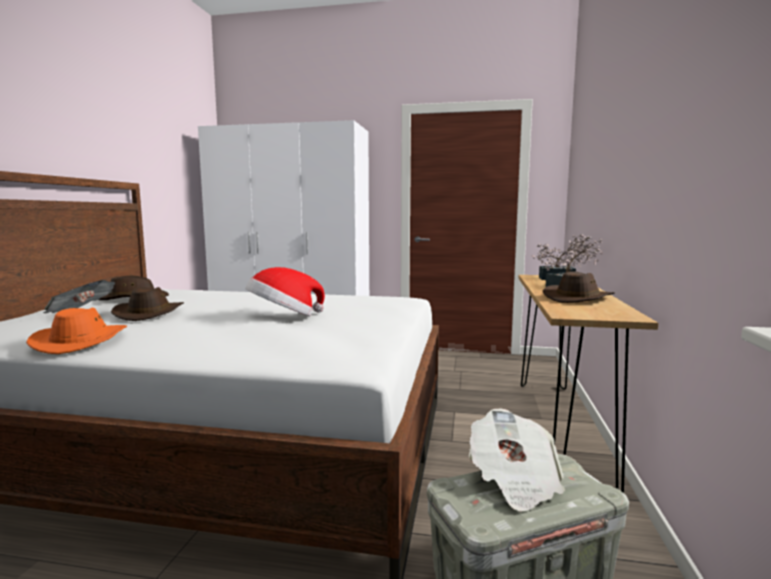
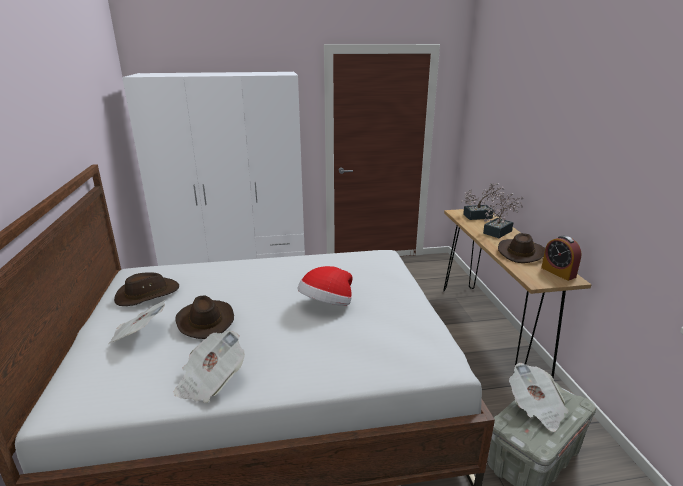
camera: 20 degrees left, 15 degrees up
orange hat [26,308,127,354] -> newspaper [174,331,245,403]
none -> alarm clock [541,236,582,281]

